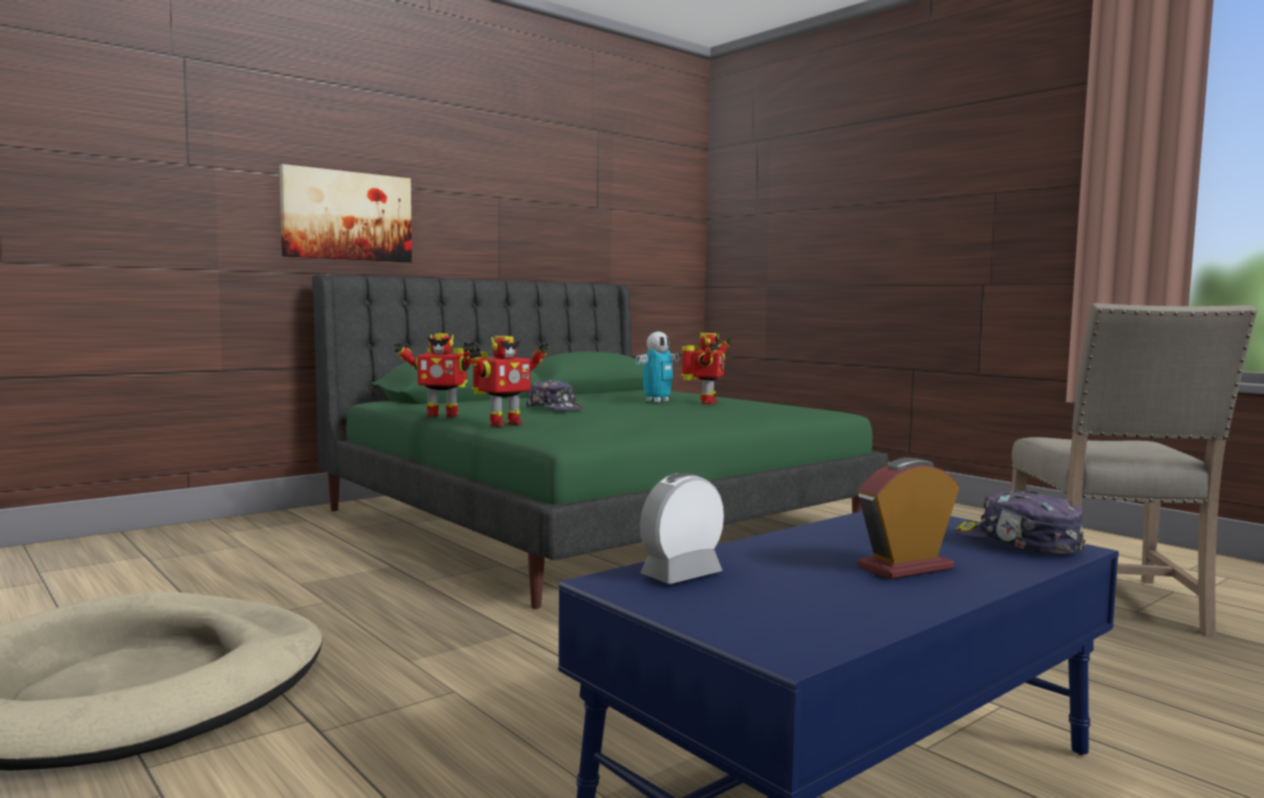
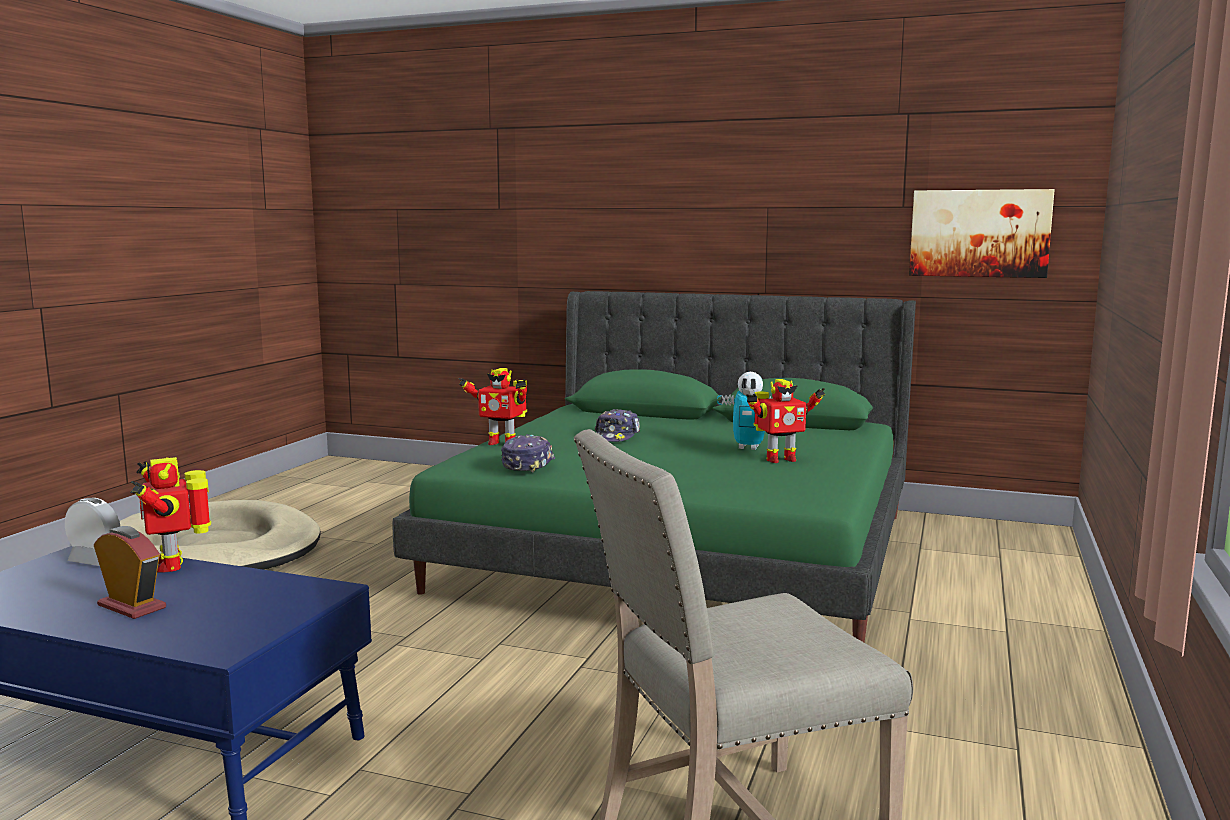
camera: 60 degrees right, 5 degrees up
picture [279,164,412,262] -> picture moved to [909,189,1055,278]
toy robot [393,333,474,417] -> toy robot moved to [130,457,211,573]
cap [955,490,1086,555] -> cap moved to [501,434,555,472]

